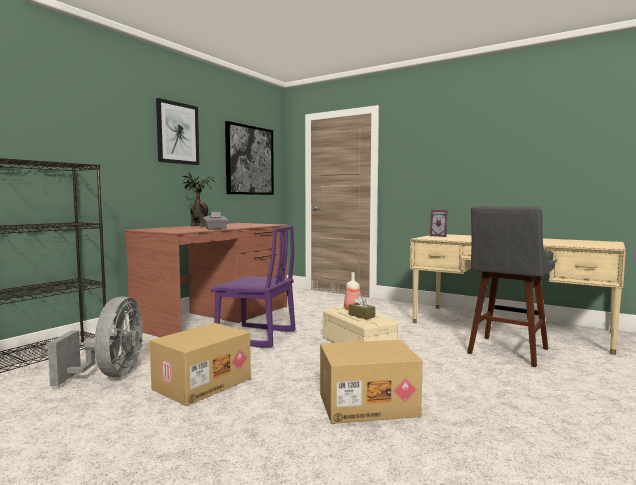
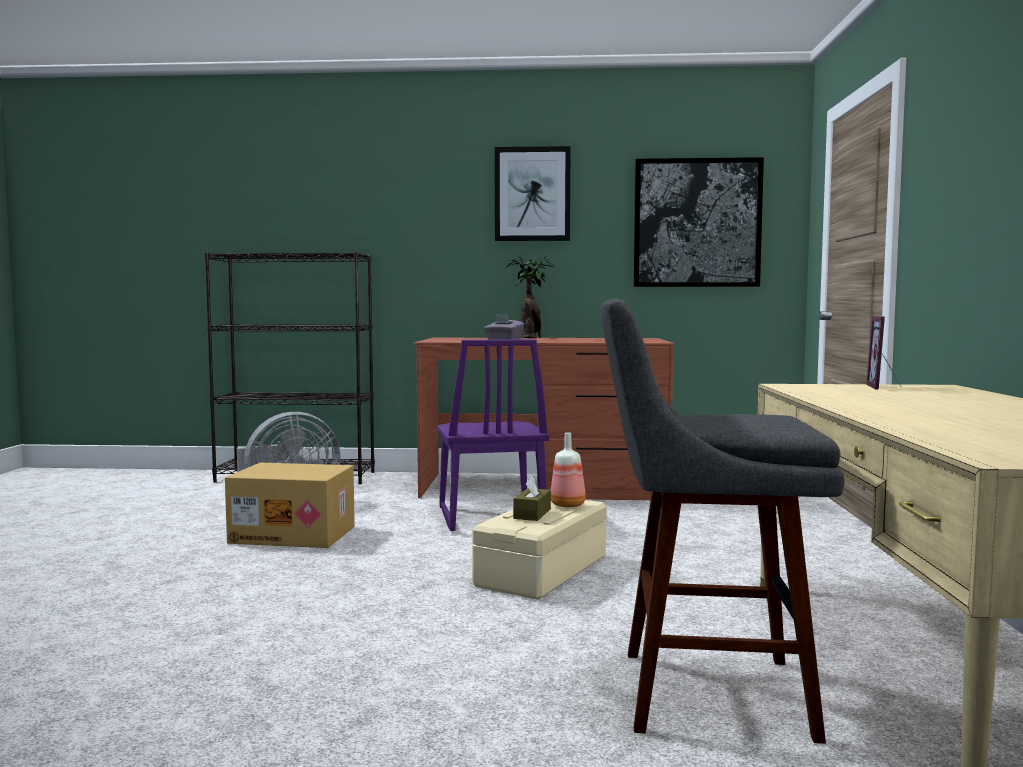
camera: 60 degrees right, 0 degrees up
cardboard box [320,340,423,424] -> none

